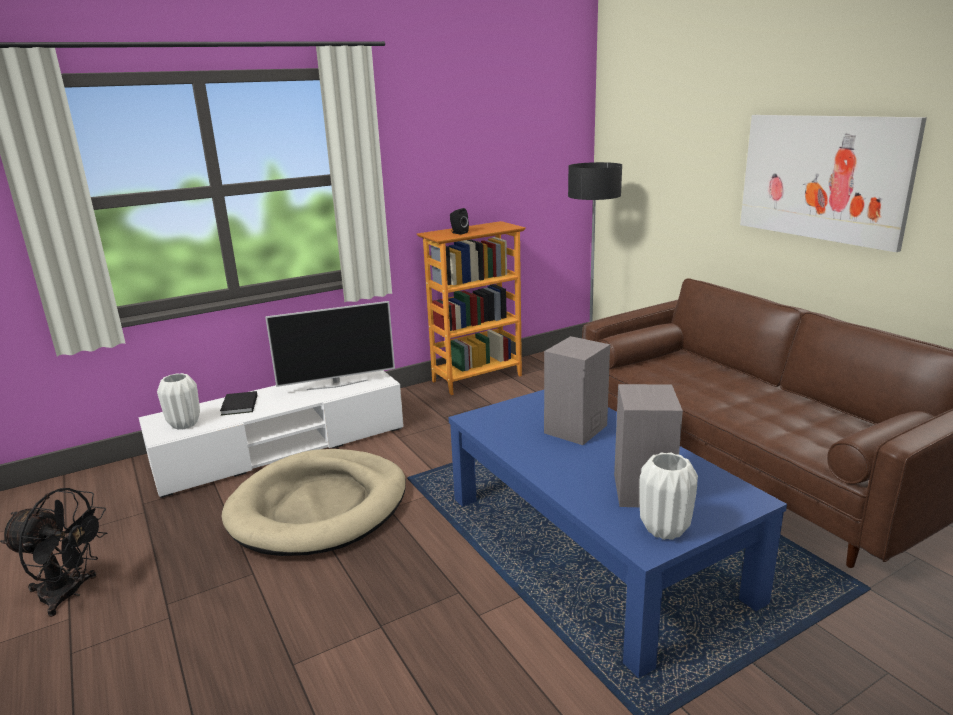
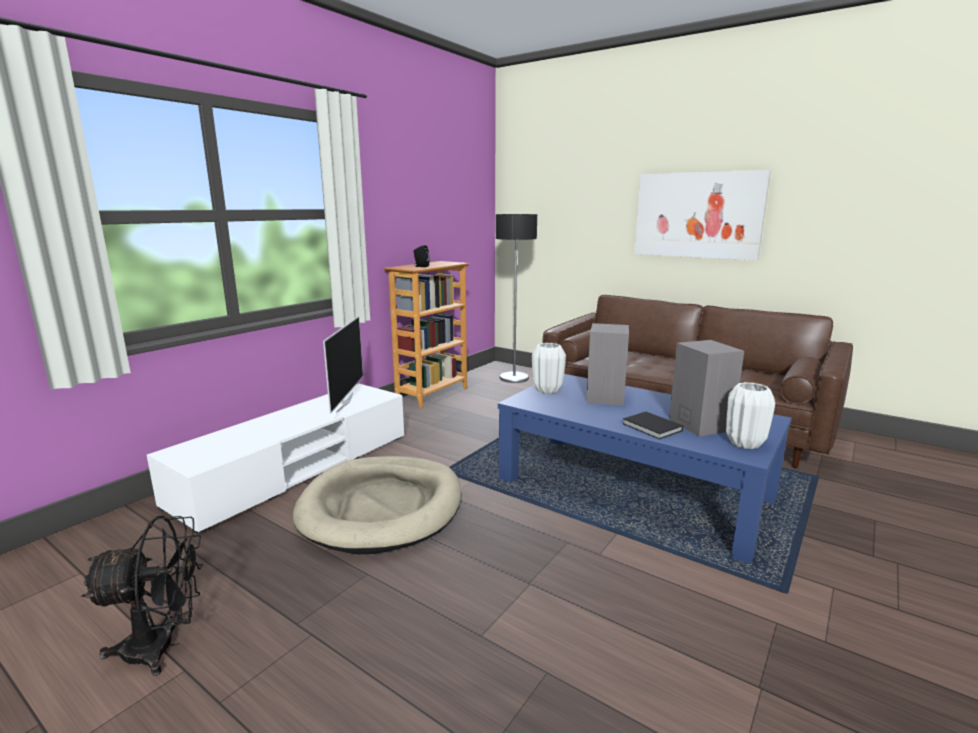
camera: 25 degrees left, 5 degrees down
white vase [157,373,200,430] -> white vase moved to [532,343,566,394]
black book [220,391,257,416] -> black book moved to [623,412,683,439]
television [265,301,395,390] -> television turned 45 degrees counterclockwise [323,316,363,414]

